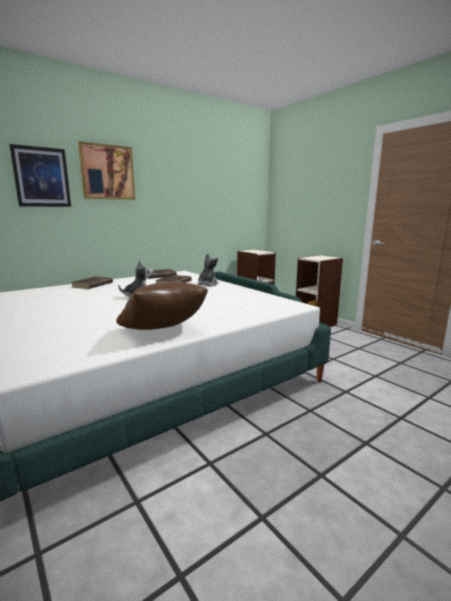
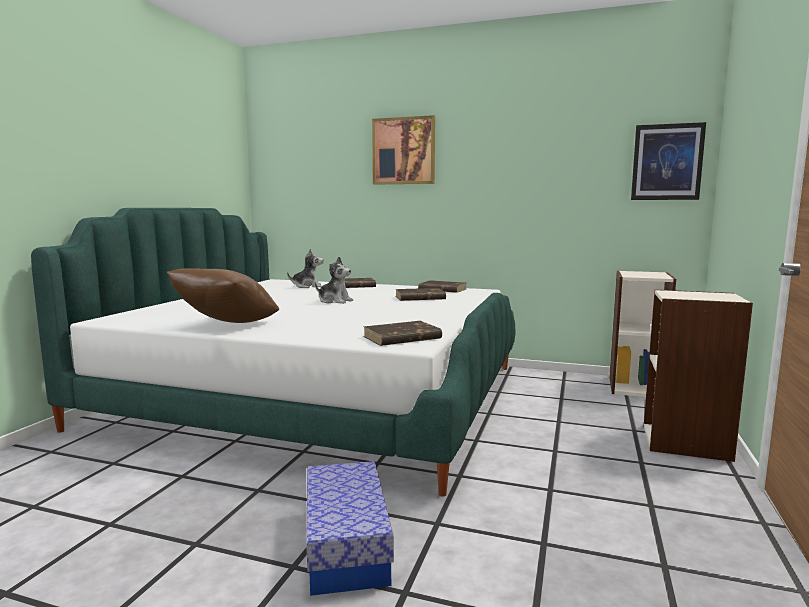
camera: 55 degrees right, 5 degrees down
picture [9,144,71,207] -> picture moved to [631,122,706,200]
plush toy [198,253,219,287] -> plush toy moved to [287,249,324,288]
none -> storage box [306,461,394,596]
none -> brown book [363,321,442,346]

